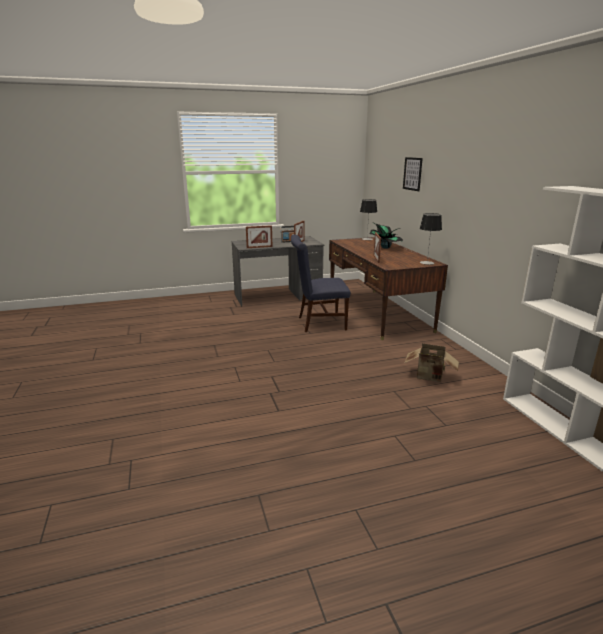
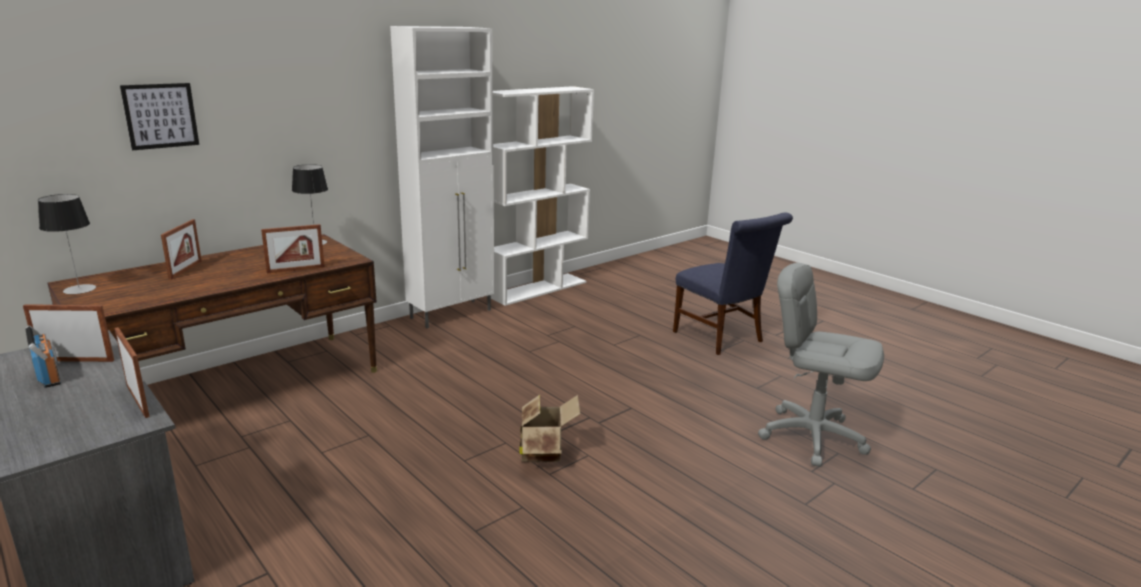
camera: 115 degrees left, 0 degrees up
blue chair [291,235,351,332] -> blue chair moved to [673,212,793,355]
potted plant [370,222,403,249] -> picture frame [161,219,202,280]
cardboard box [405,343,459,382] -> cardboard box moved to [520,395,580,463]
none -> white cabinet [390,26,494,328]
none -> grey office chair [758,263,884,467]

